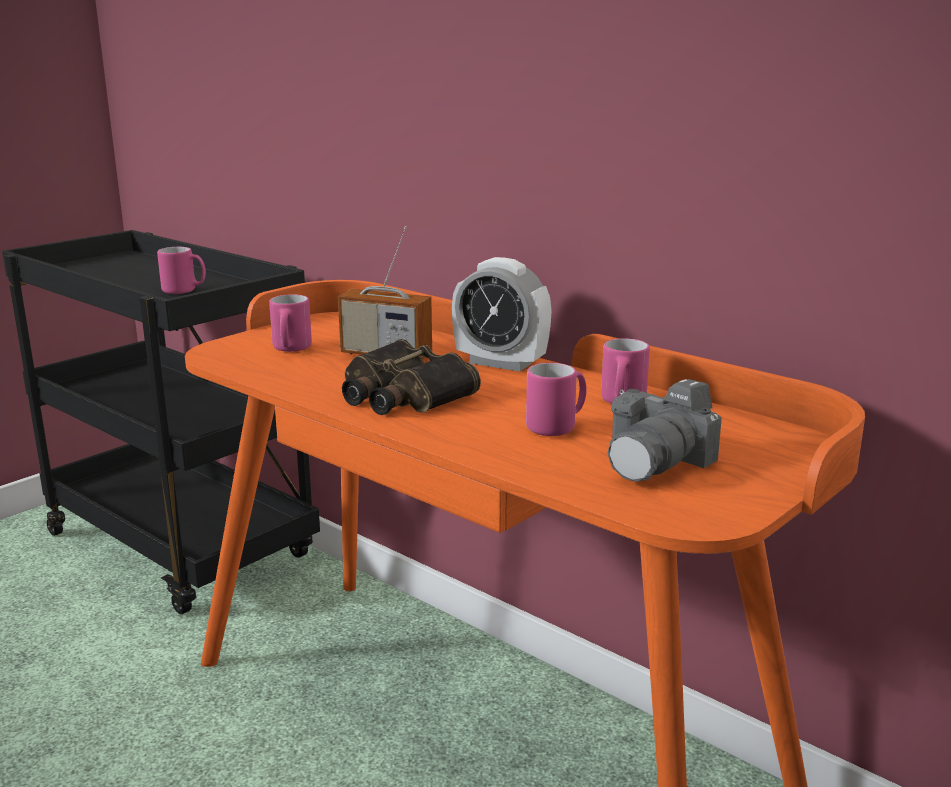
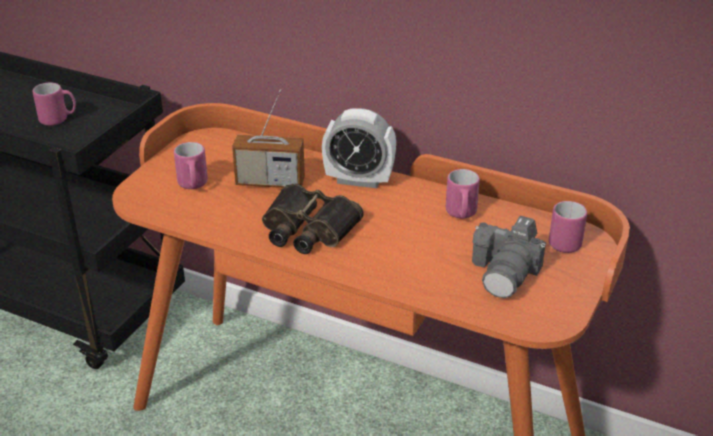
camera: 15 degrees left, 15 degrees up
pink mug [526,363,587,436] -> pink mug moved to [549,201,587,253]

